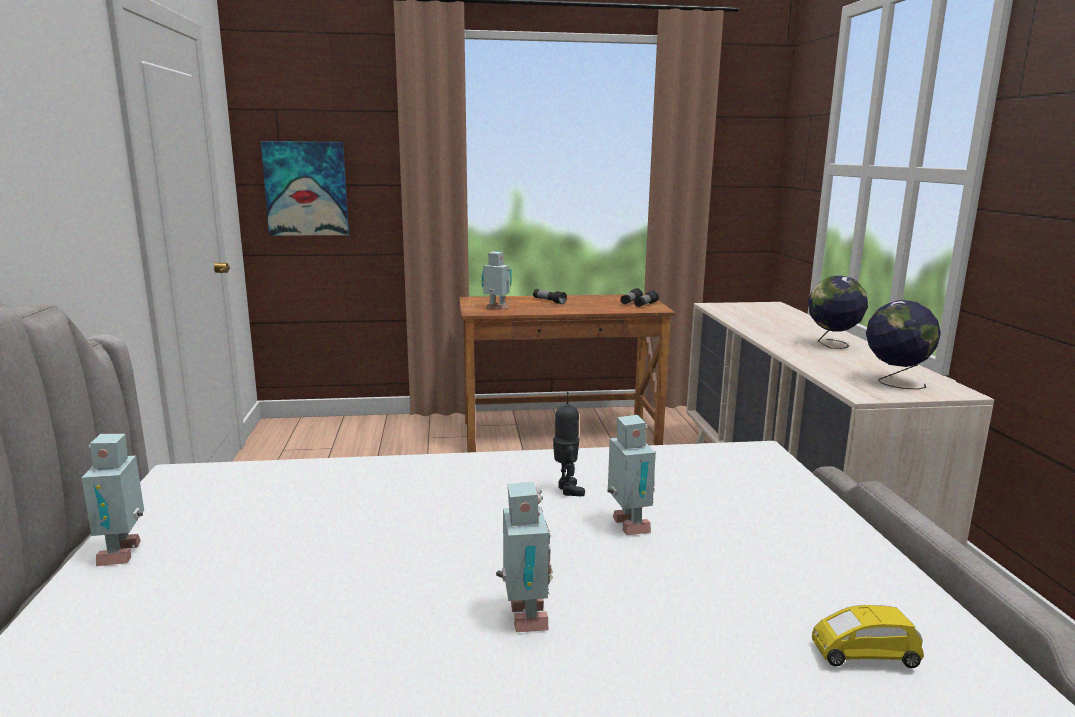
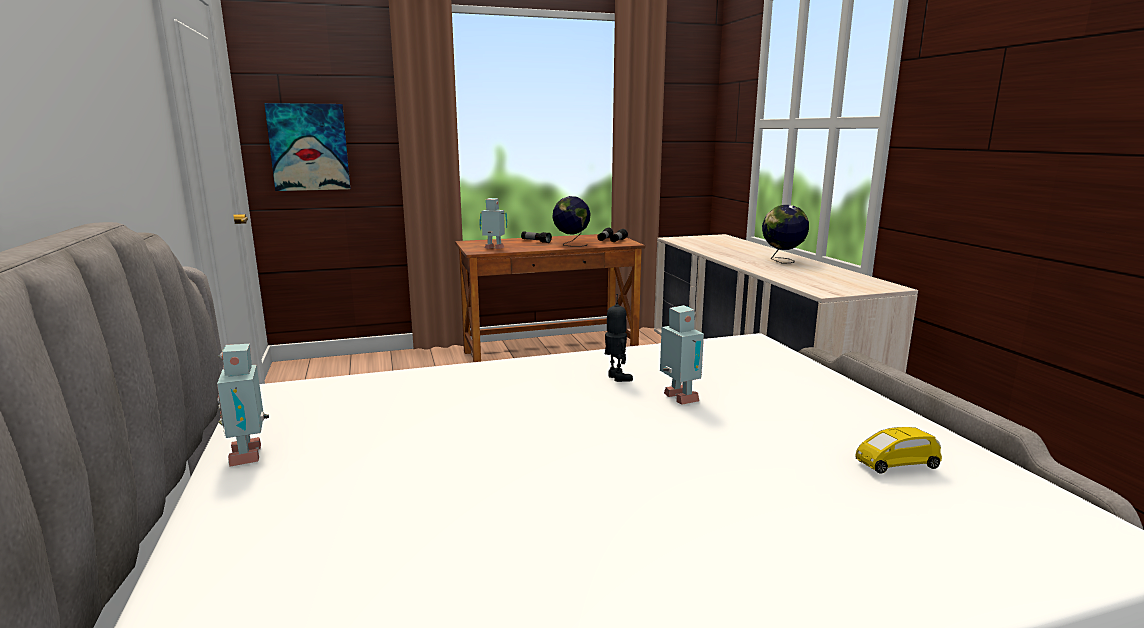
camera: 10 degrees left, 0 degrees up
toy robot [496,482,553,632] -> none
globe [866,300,941,390] -> globe moved to [552,196,591,247]

